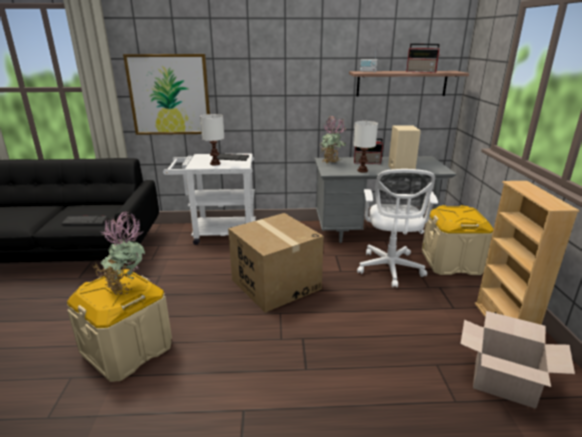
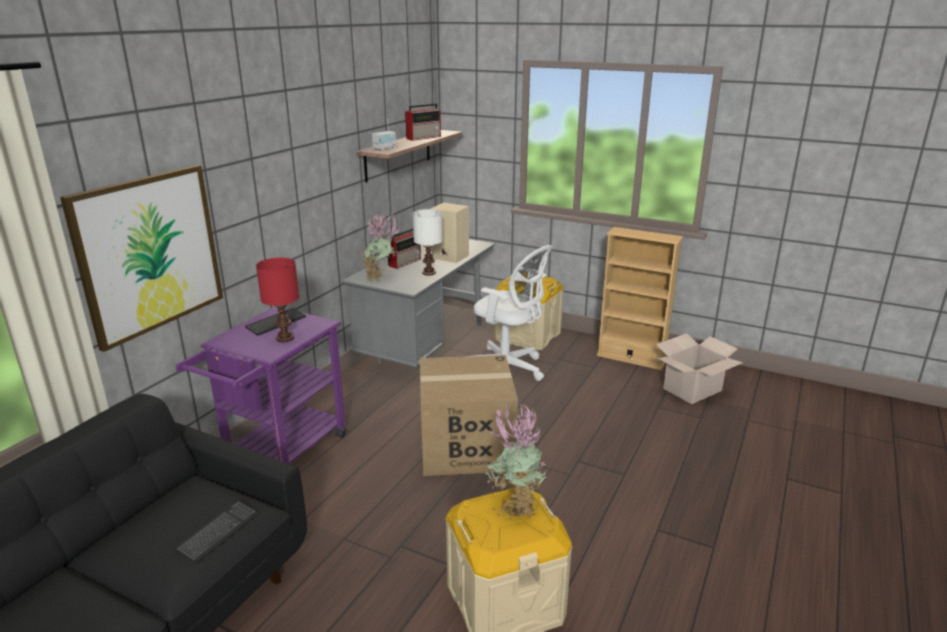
camera: 60 degrees left, 0 degrees up
white cart [163,153,256,245] -> purple cart [176,307,346,464]
white table lamp [200,114,224,165] -> red table lamp [256,258,299,342]

